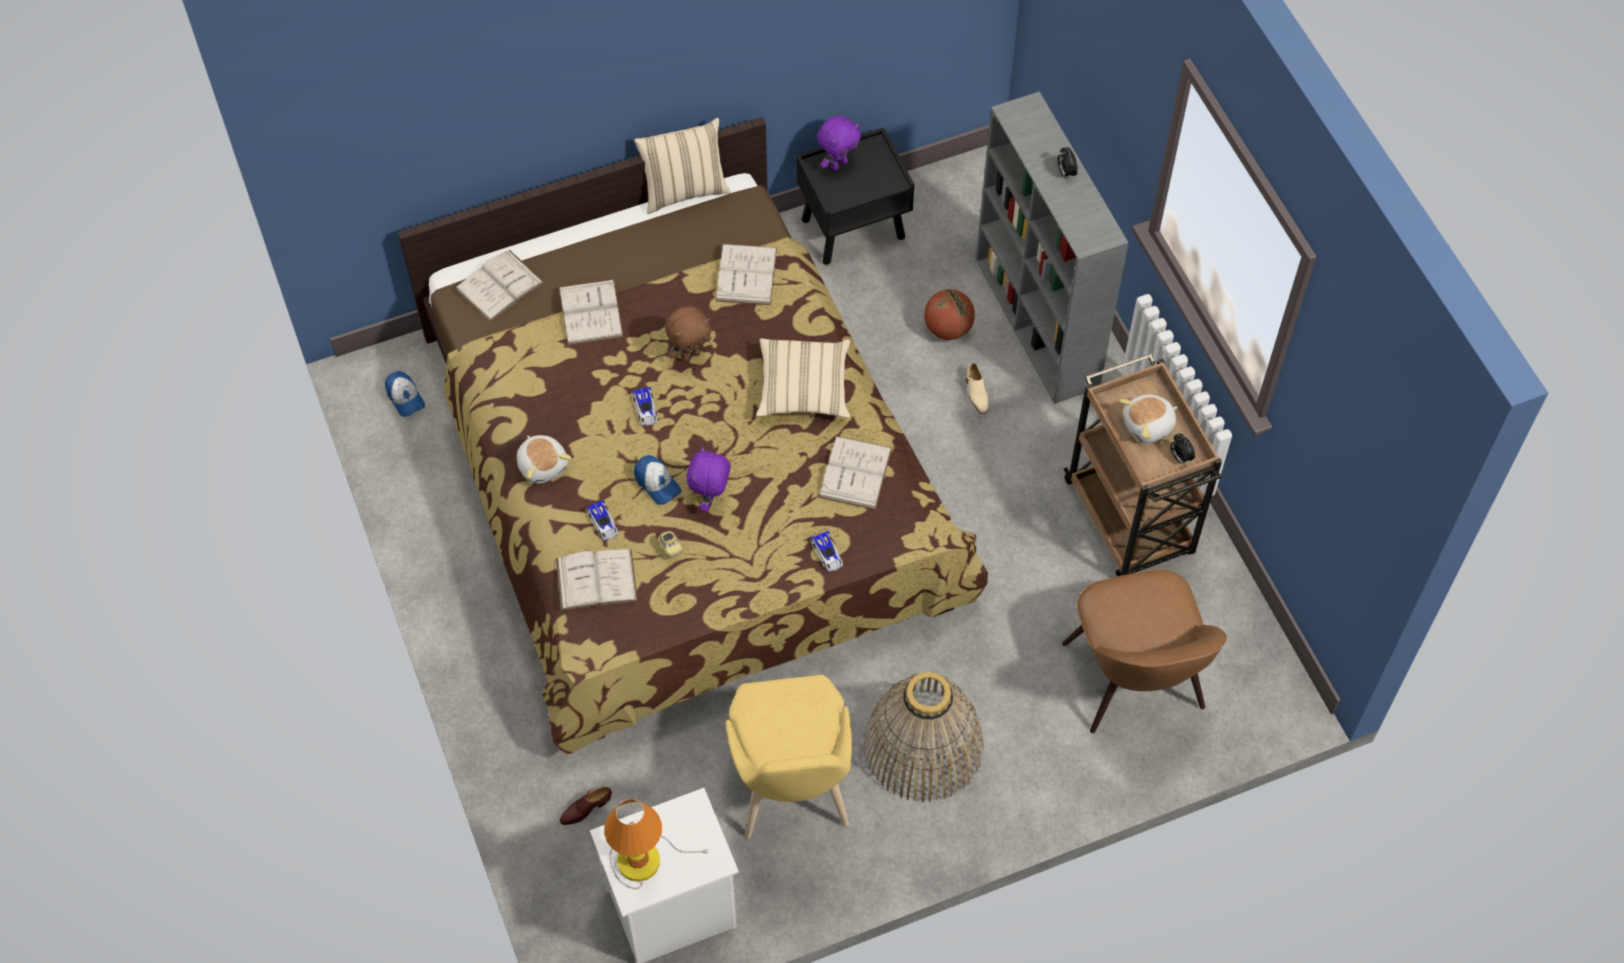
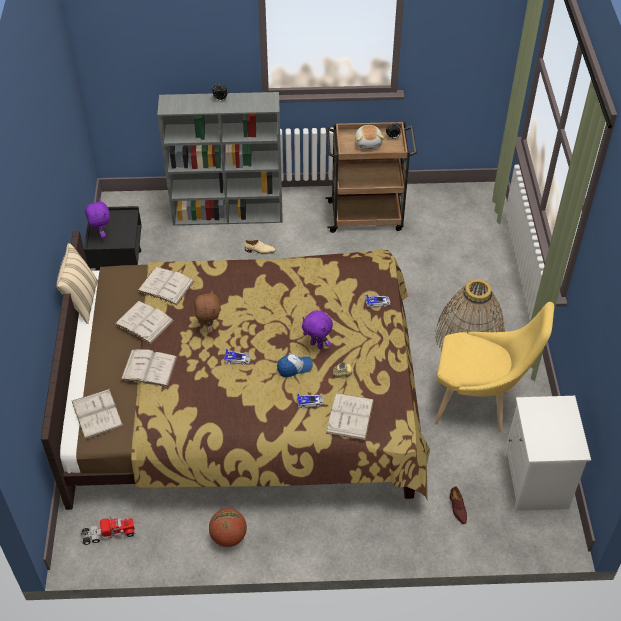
camera: 70 degrees left, 10 degrees down
cap [385,371,425,417] -> toy truck [80,517,136,545]
plush toy [517,435,572,484] -> none
table lamp [604,799,710,889] -> none
beige pillow [756,338,850,418] -> none
white book [819,436,892,510] -> white book moved to [115,301,174,344]
basketball [924,289,975,340] -> basketball moved to [209,508,247,547]
brown chair [1062,569,1227,733] -> none

